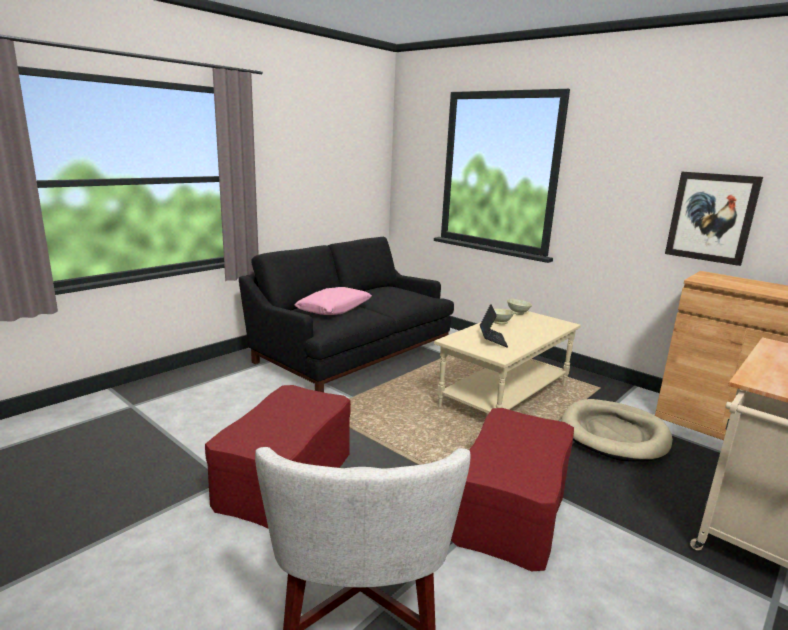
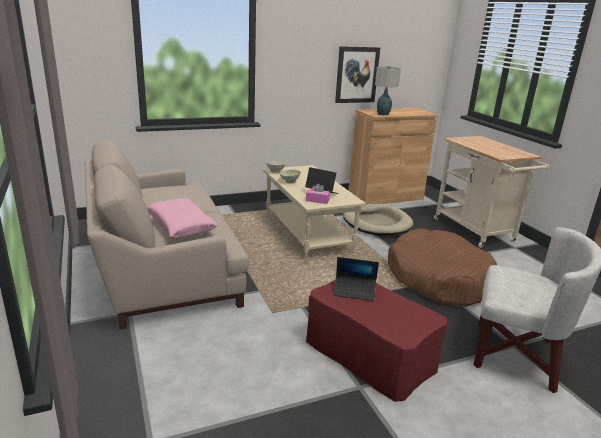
camera: 65 degrees left, 5 degrees up
black sofa [239,237,454,392] -> beige sofa [85,140,249,329]
red ottoman [451,408,574,572] -> brown dog bed [388,229,497,307]
none -> pink tissue box [306,183,330,204]
none -> laptop [333,257,379,301]
none -> table lamp [375,66,401,116]

